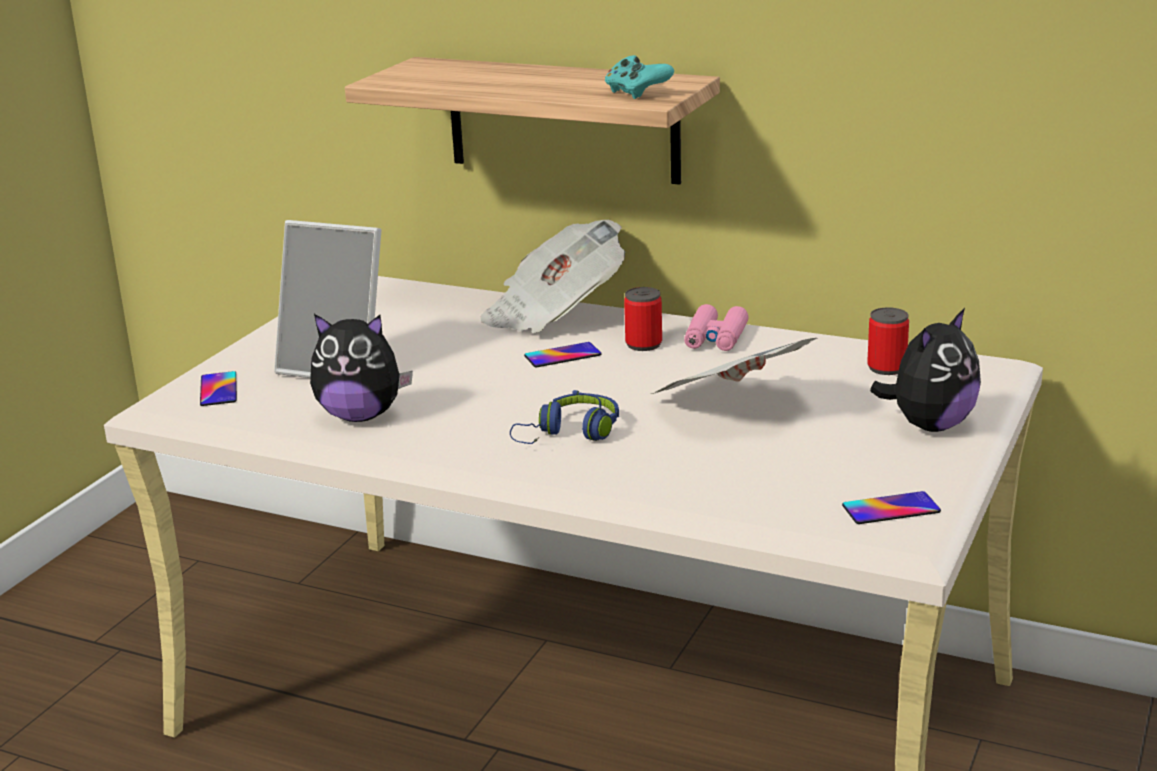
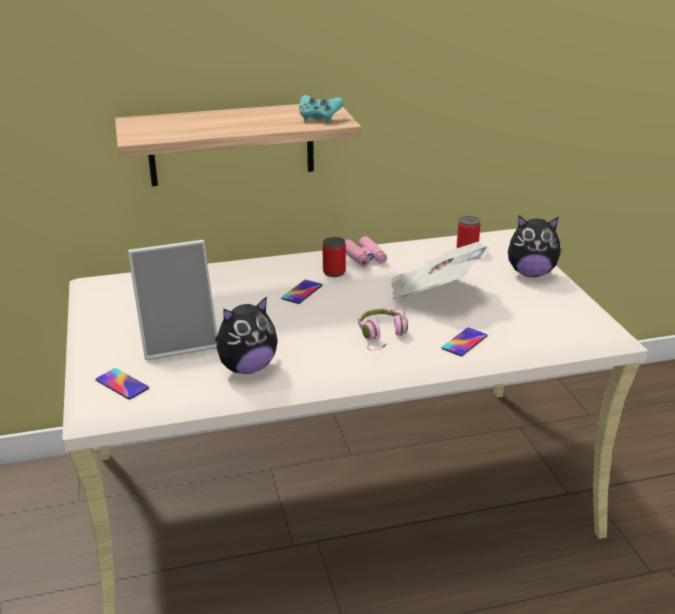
camera: 40 degrees left, 5 degrees up
newspaper [480,220,625,333] -> none
blue headphones [510,390,619,444] -> pink headphones [358,308,408,351]
phone [842,491,941,524] -> phone moved to [442,327,488,356]
plush toy [870,308,981,432] -> plush toy turned 90 degrees clockwise [508,216,562,277]

